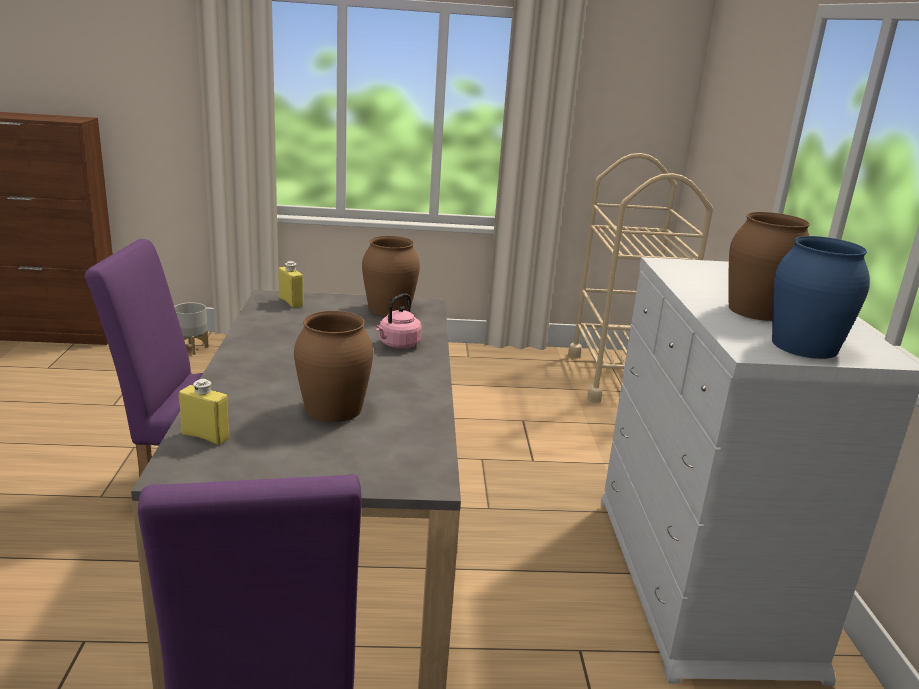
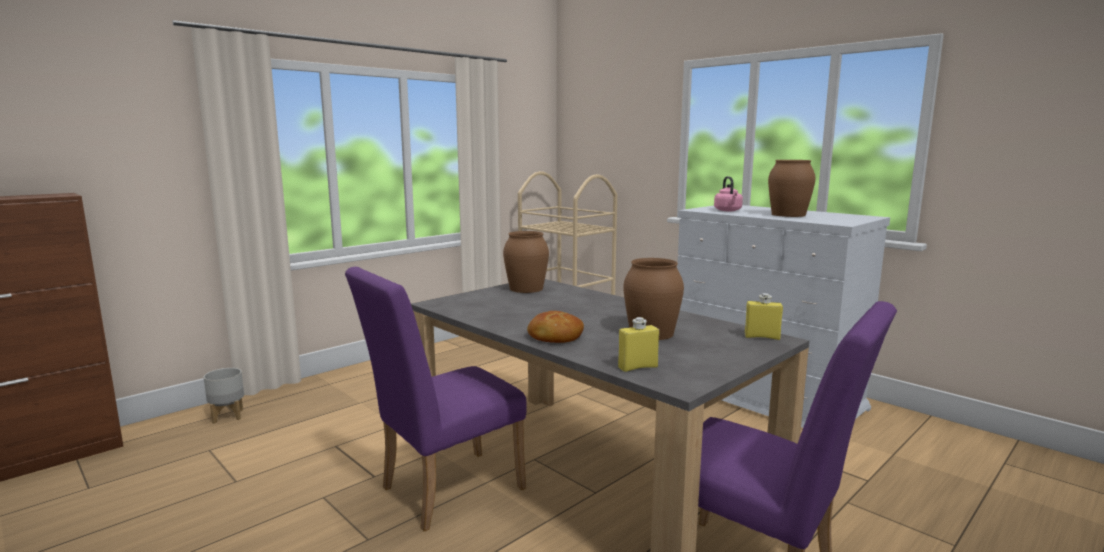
camera: 40 degrees left, 10 degrees down
yellow bottle [279,261,304,308] -> yellow bottle moved to [745,293,783,340]
pink kettle [375,293,422,348] -> pink kettle moved to [714,176,743,211]
blue vase [772,236,870,359] -> none
none -> bread [527,311,584,343]

